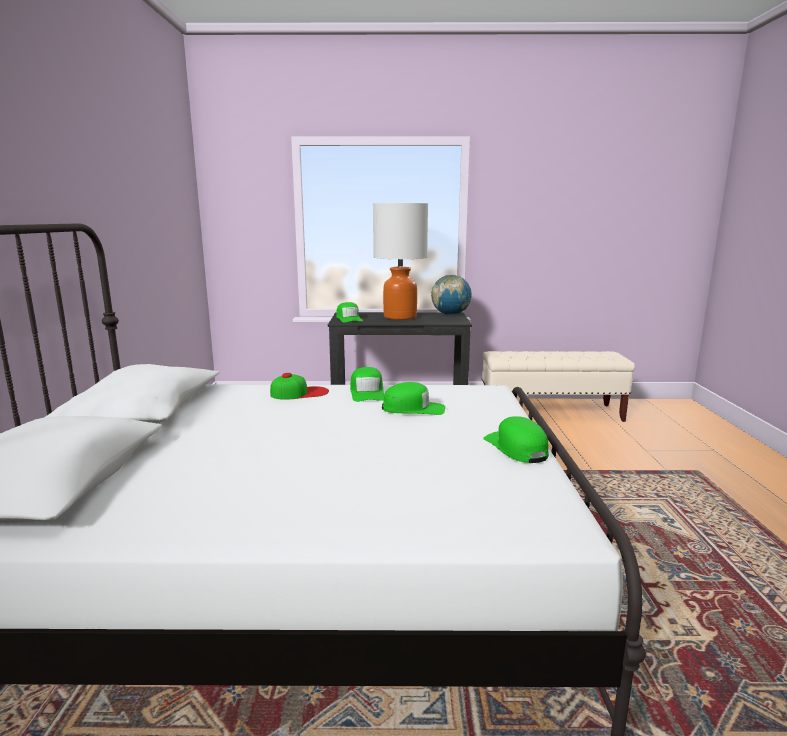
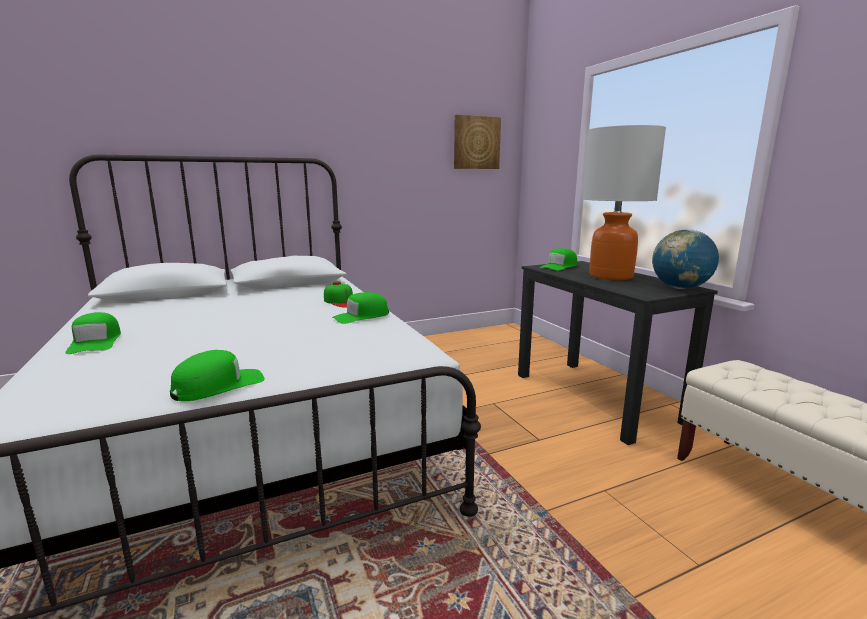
camera: 65 degrees right, 0 degrees up
green cap [382,382,445,415] -> green cap moved to [66,312,121,354]
none -> picture [454,115,501,169]

